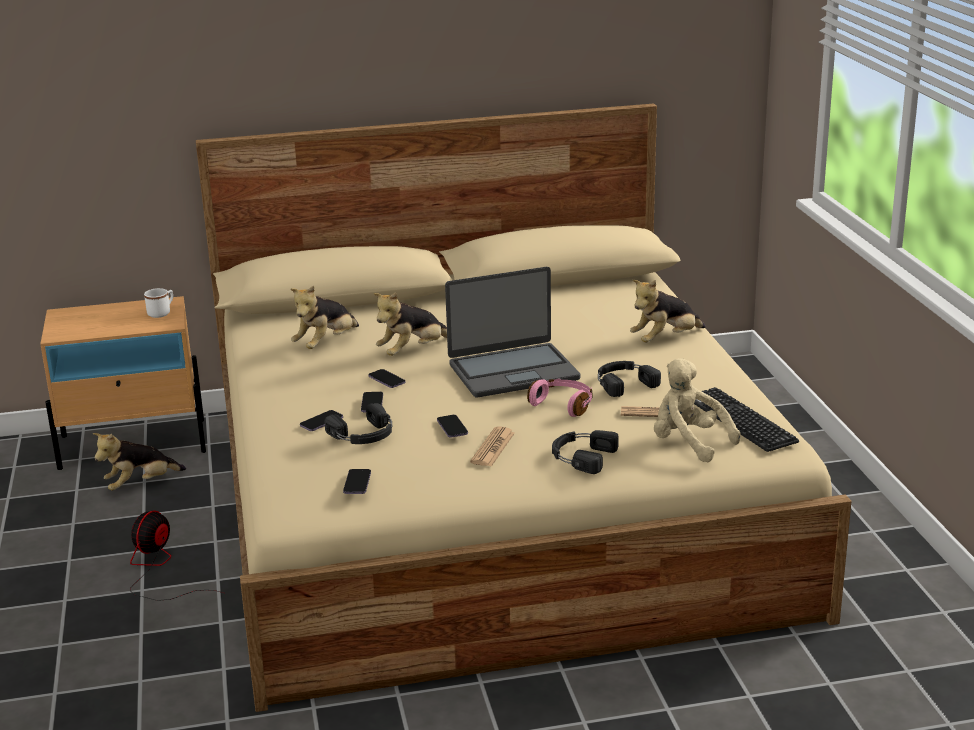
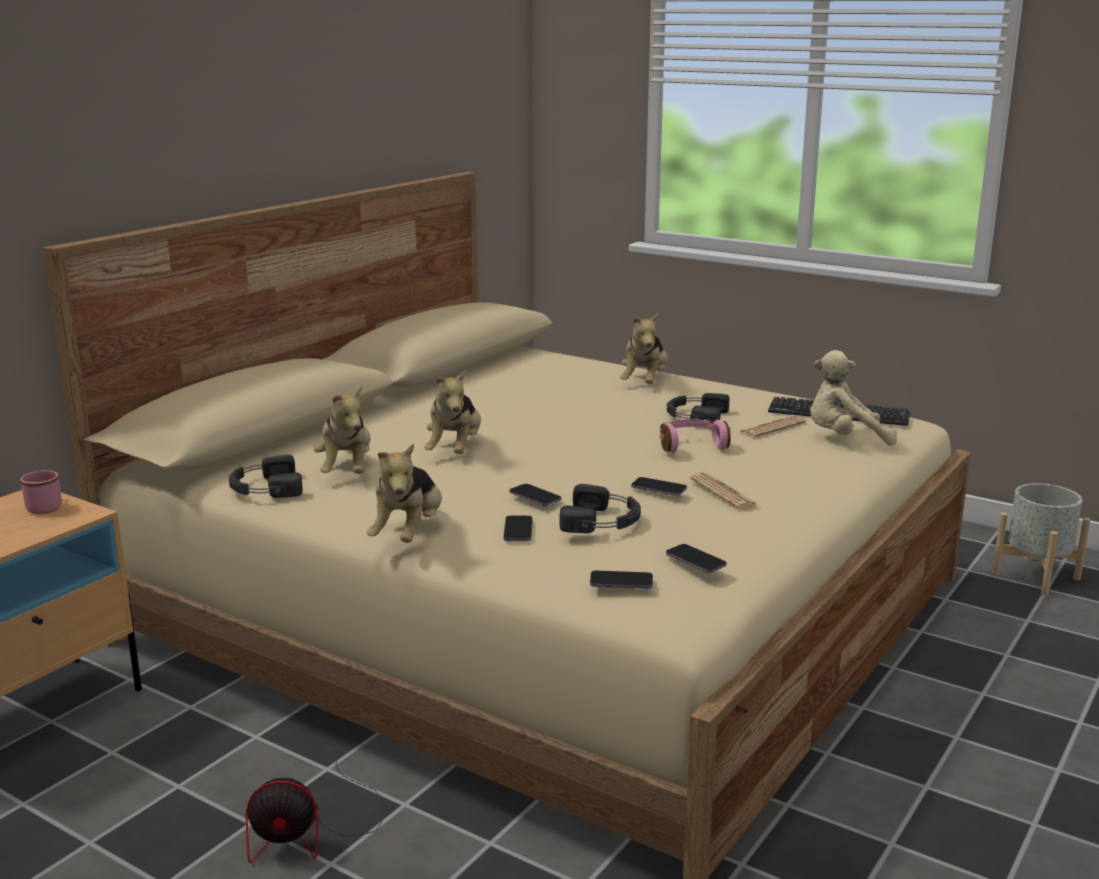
camera: 45 degrees left, 5 degrees down
plush toy [93,433,186,491] -> plush toy moved to [367,443,442,543]
fan [130,510,224,601] -> fan turned 75 degrees counterclockwise [245,758,383,863]
white mug [144,288,173,318] -> pink mug [20,470,62,514]
phone [368,369,406,388] -> phone moved to [590,570,653,589]
laptop [445,267,580,398] -> none
black headphones [552,430,619,474] -> black headphones moved to [229,454,303,498]
none -> grey planter [992,483,1091,595]

